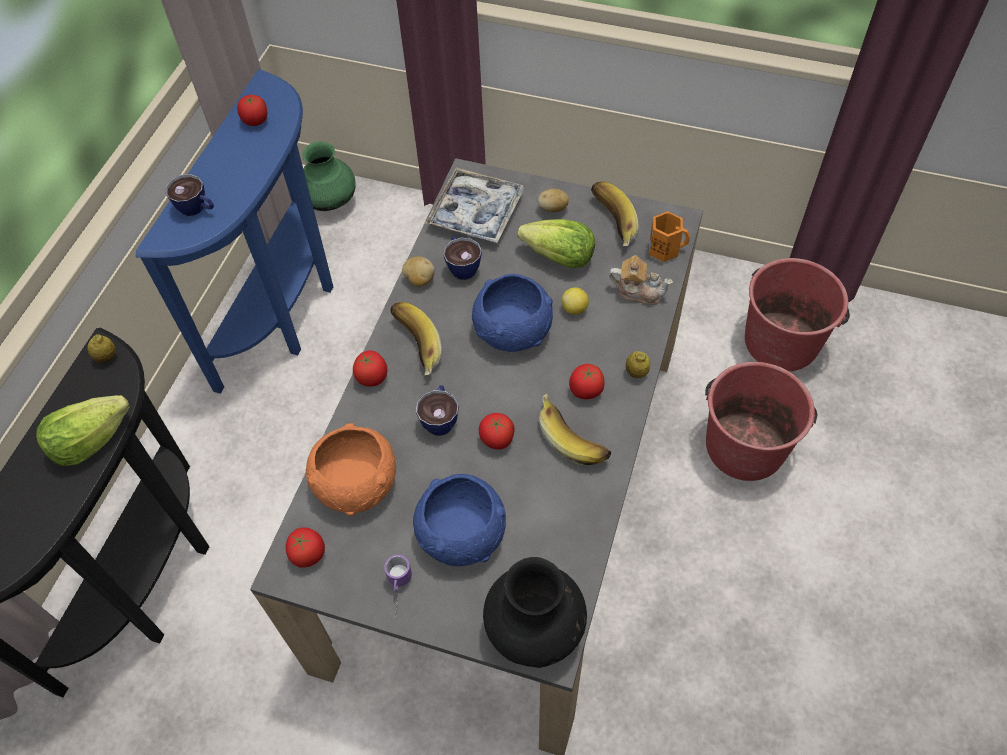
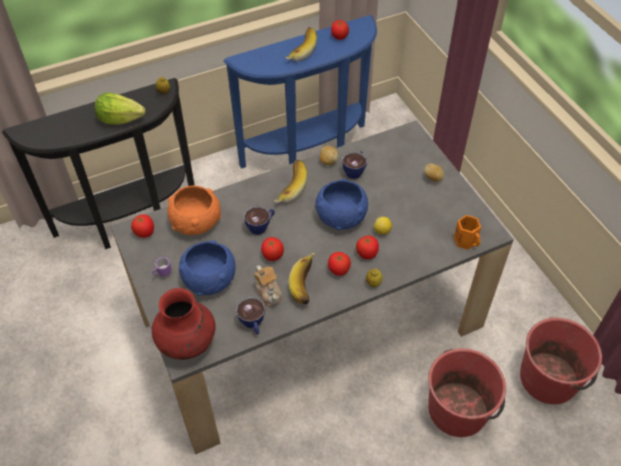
camera: 45 degrees right, 5 degrees down
cup [165,174,214,216] -> cup moved to [236,297,265,334]
green vase [302,141,356,211] -> none
tomato [353,350,387,386] -> tomato moved to [356,236,379,259]
tray [425,168,524,243] -> none
black vase [483,557,587,668] -> red vase [152,288,216,360]
lettuce [518,219,595,268] -> none
banana [591,182,639,246] -> banana moved to [285,27,317,61]
teapot [609,255,673,305] -> teapot moved to [254,266,282,307]

